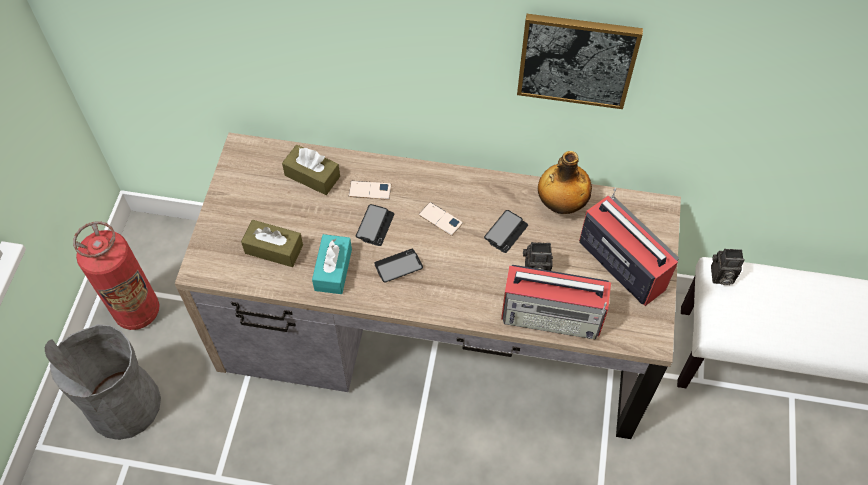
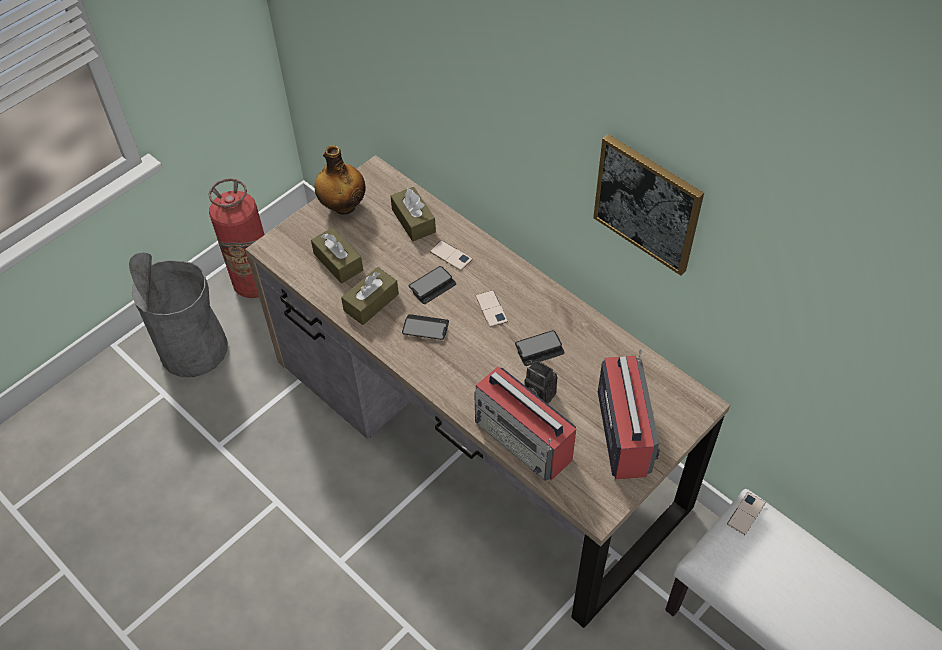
camera: 35 degrees right, 5 degrees down
turquoise tissue box [312,234,352,294] -> brown tissue box [341,267,399,325]
bottle [538,151,592,214] -> bottle moved to [315,145,365,215]
camera [711,249,745,285] -> phone [727,492,766,535]

